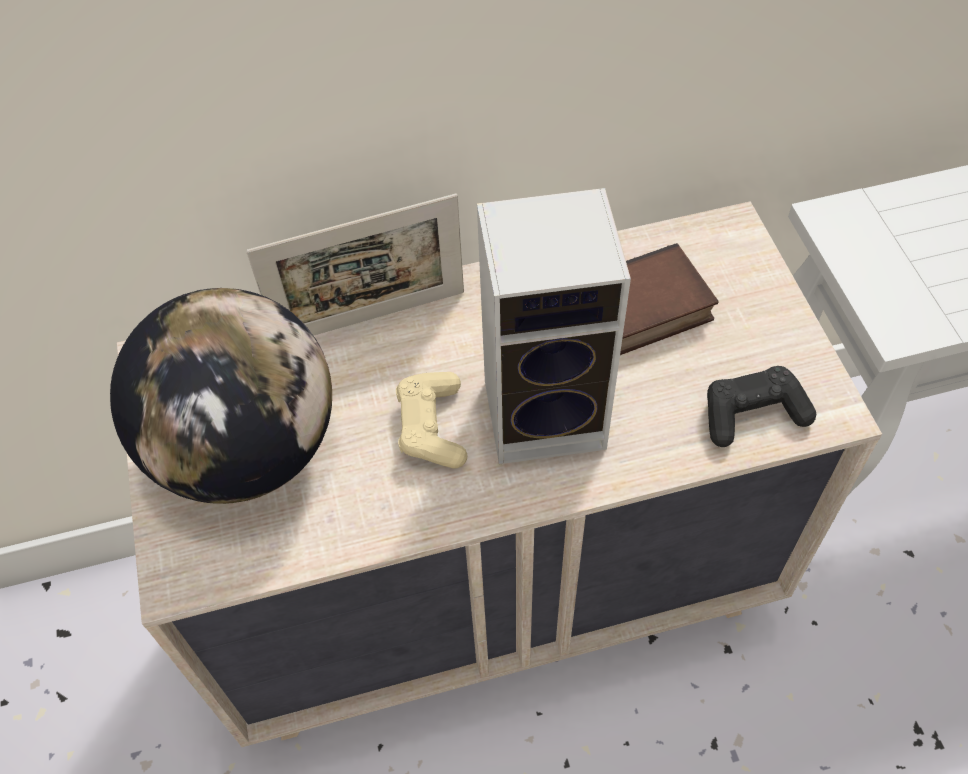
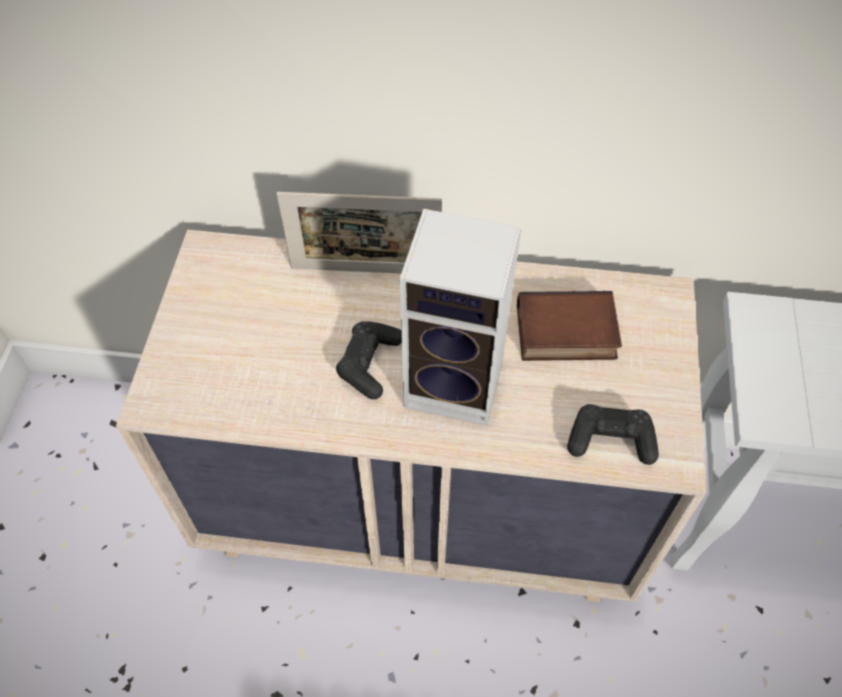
camera: 20 degrees right, 0 degrees up
globe [110,288,332,504] -> none
beige game controller [396,372,467,469] -> black game controller [336,321,402,399]

